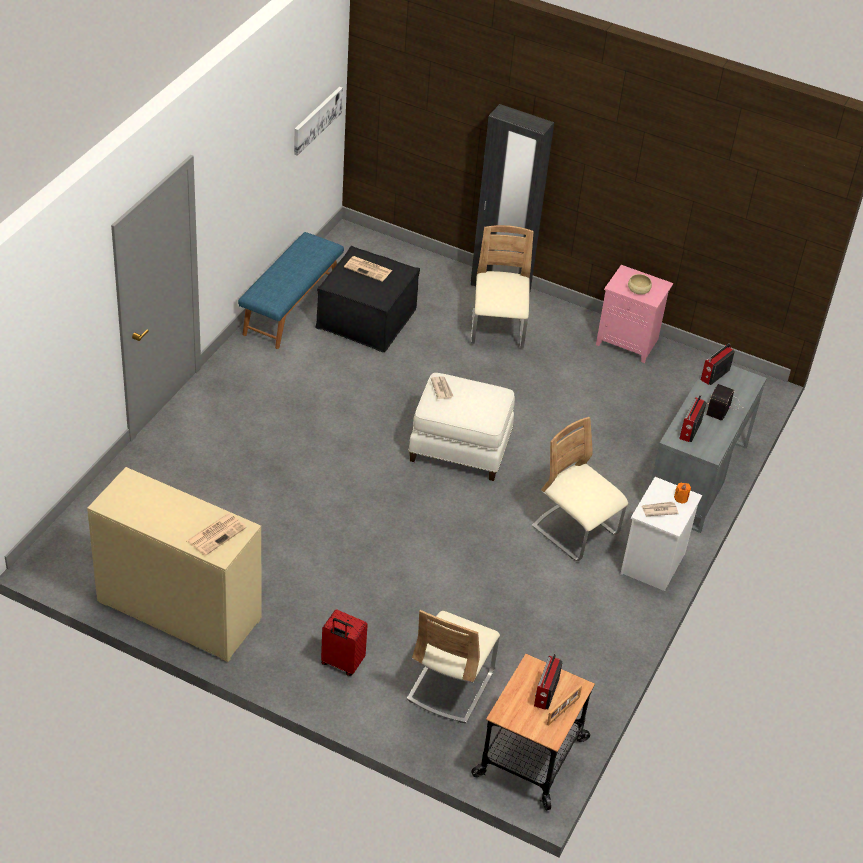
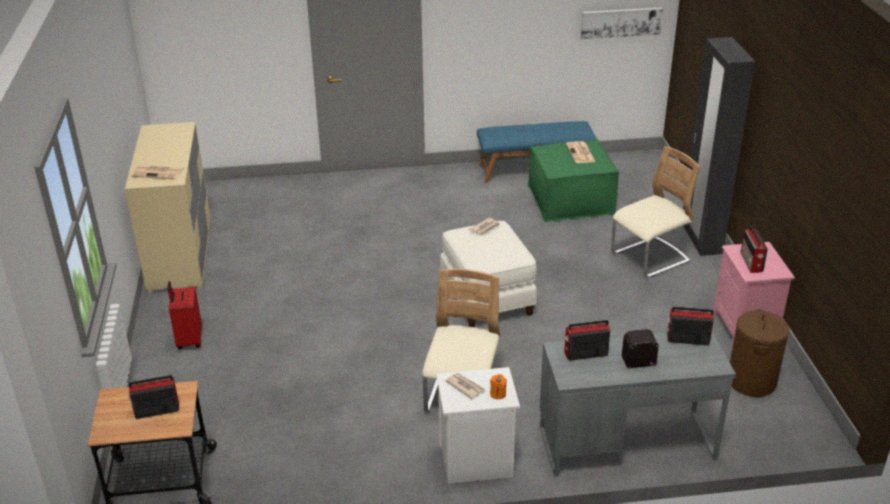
camera: 60 degrees right, 10 degrees down
black ottoman [316,246,420,352] -> green ottoman [528,139,619,222]
beige chair [407,610,500,723] -> none
picture frame [547,685,582,726] -> none
beige bowl [628,274,652,295] -> radio [740,225,768,273]
none -> brown laundry basket [730,309,789,397]

